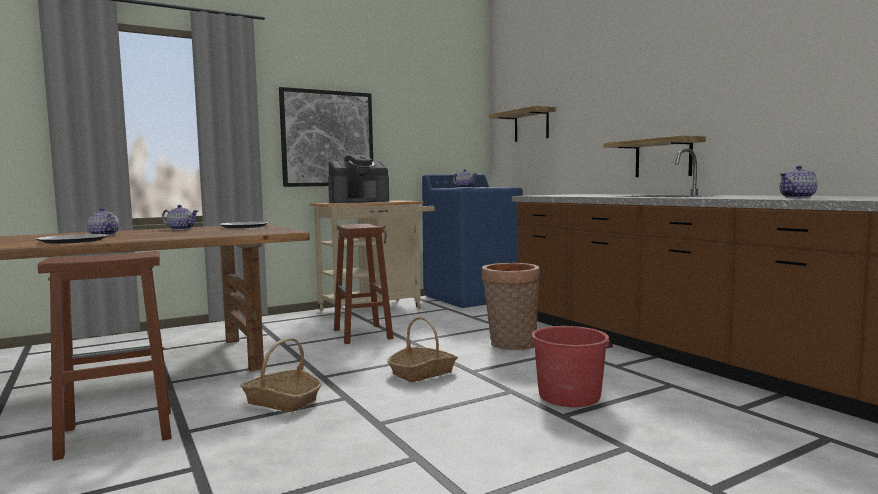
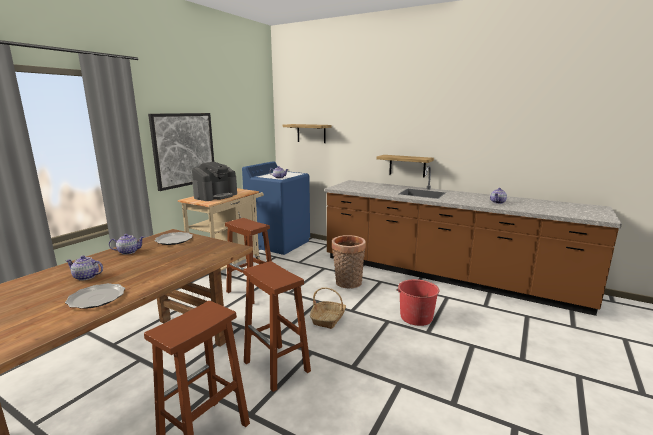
camera: 30 degrees left, 10 degrees up
basket [240,338,322,412] -> brown stool [243,261,311,392]

